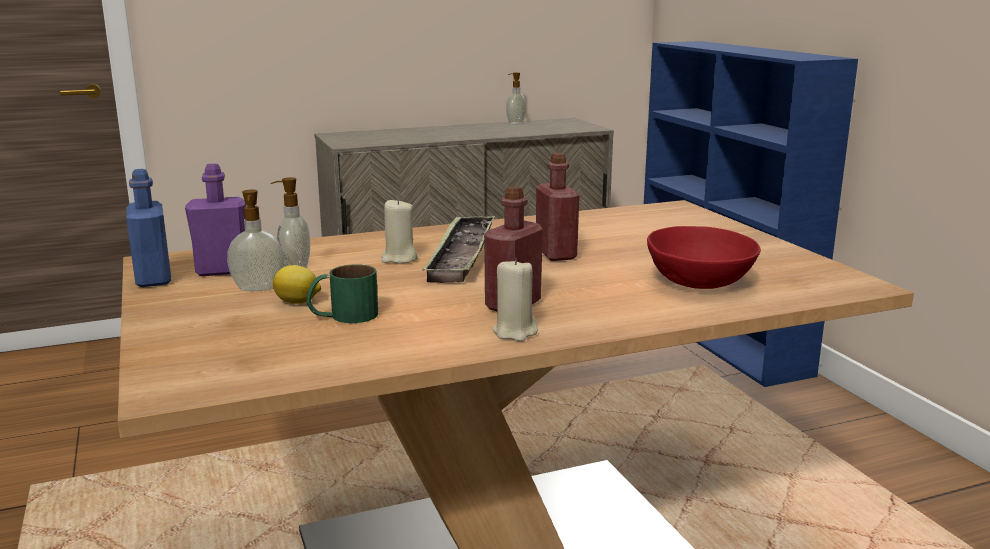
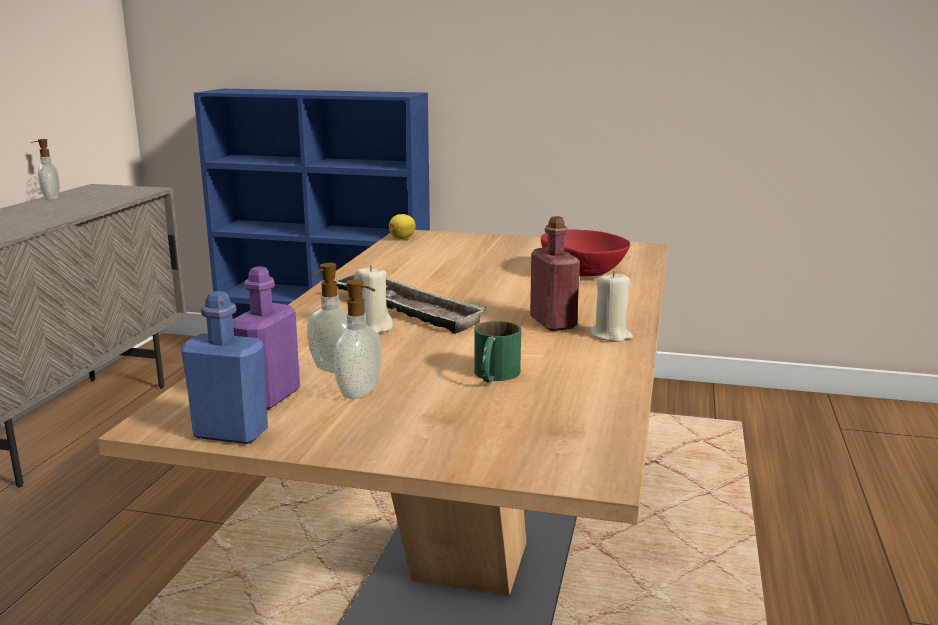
camera: 55 degrees left, 0 degrees up
lemon [273,265,321,304] -> lemon moved to [389,214,416,239]
red bottle [536,153,579,261] -> none

